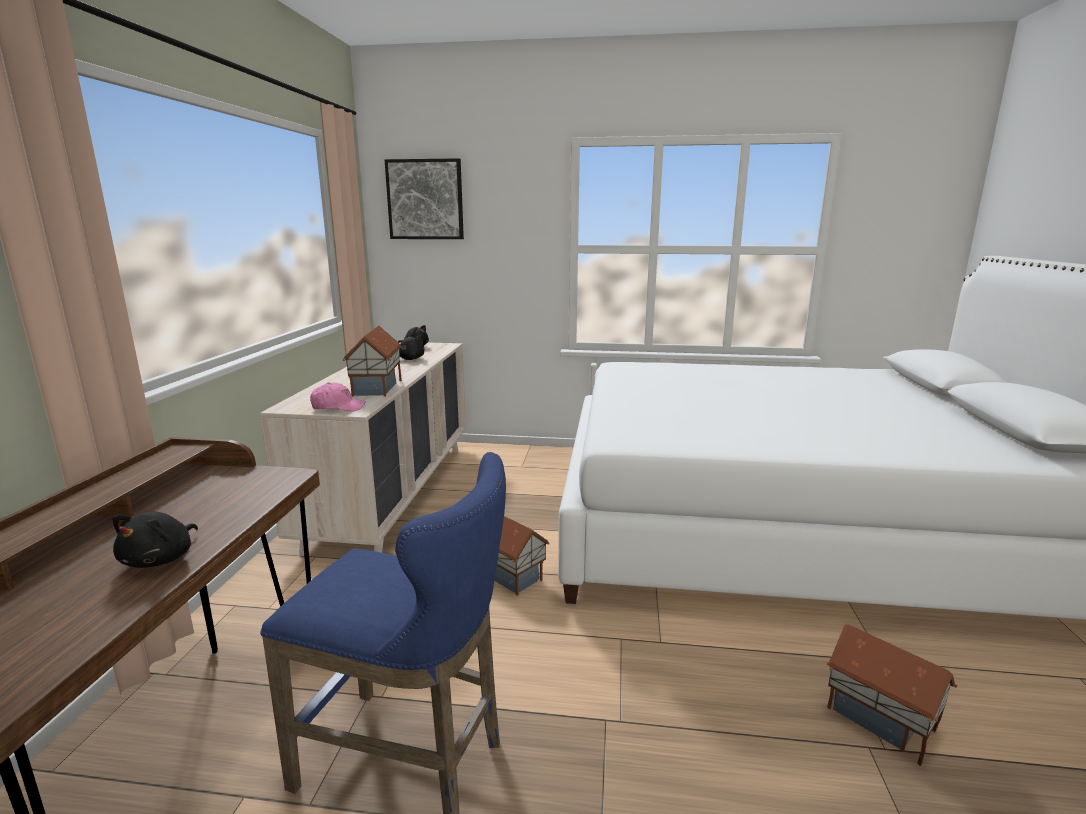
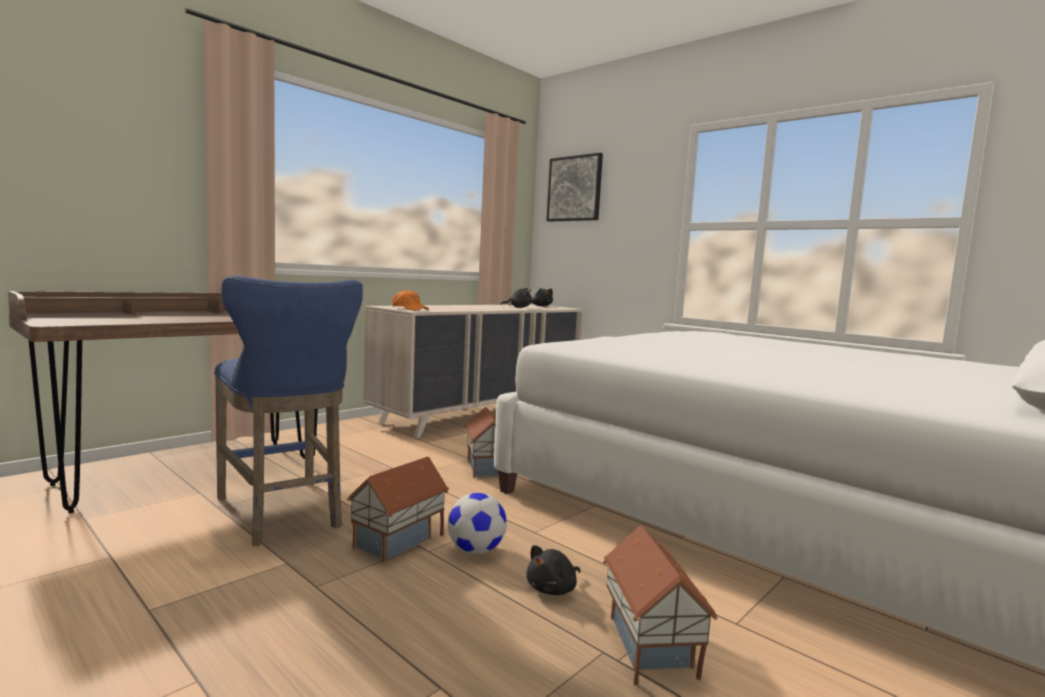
camera: 35 degrees right, 10 degrees down
black plush toy [113,512,198,568] -> black plush toy moved to [526,545,580,595]
pink cap [310,382,366,411] -> orange cap [392,289,429,311]
toy house [343,326,402,397] -> toy house moved to [347,457,449,562]
none -> football [448,493,507,554]

